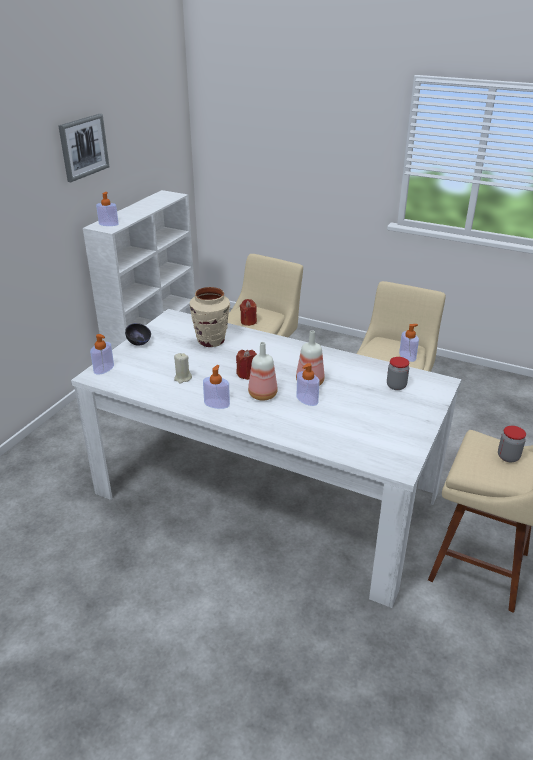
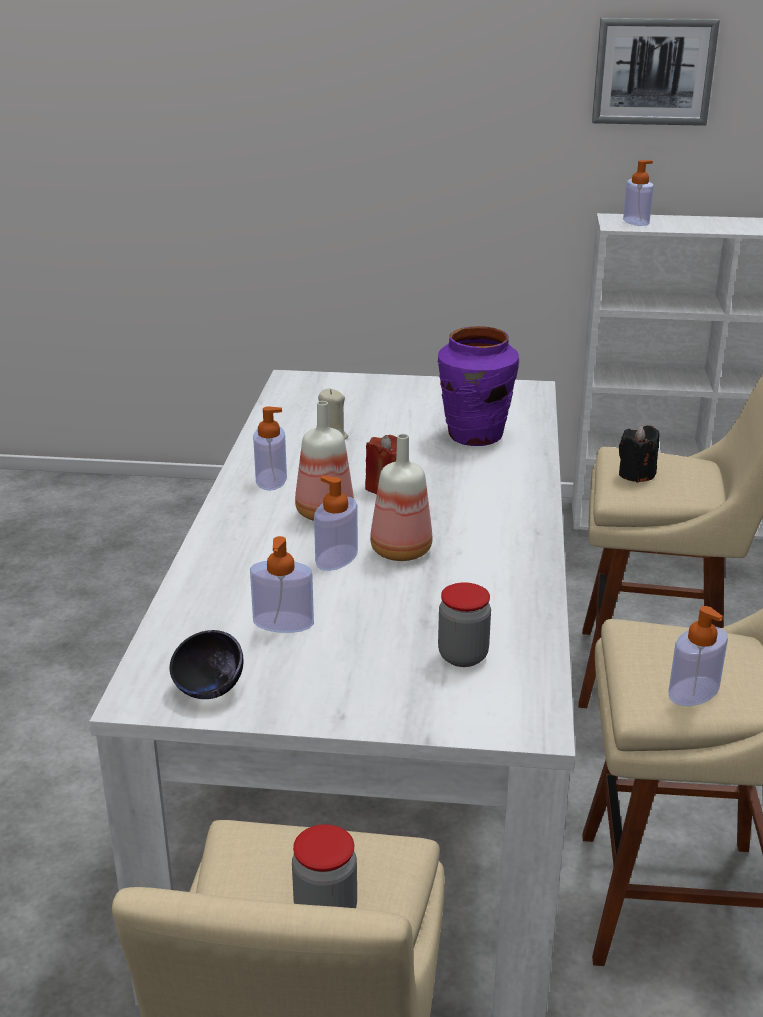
camera: 70 degrees right, 5 degrees down
soap dispenser [90,334,114,375] -> soap dispenser moved to [250,536,314,633]
black bowl [125,323,151,346] -> black bowl moved to [170,630,244,699]
beige vase [190,287,230,347] -> purple vase [438,326,519,446]
red candle [240,299,257,326] -> black candle [619,425,660,483]

